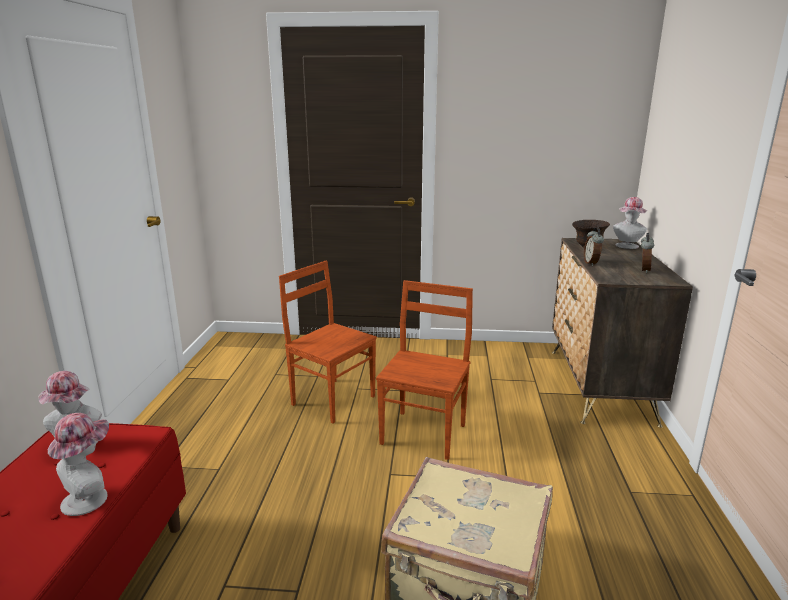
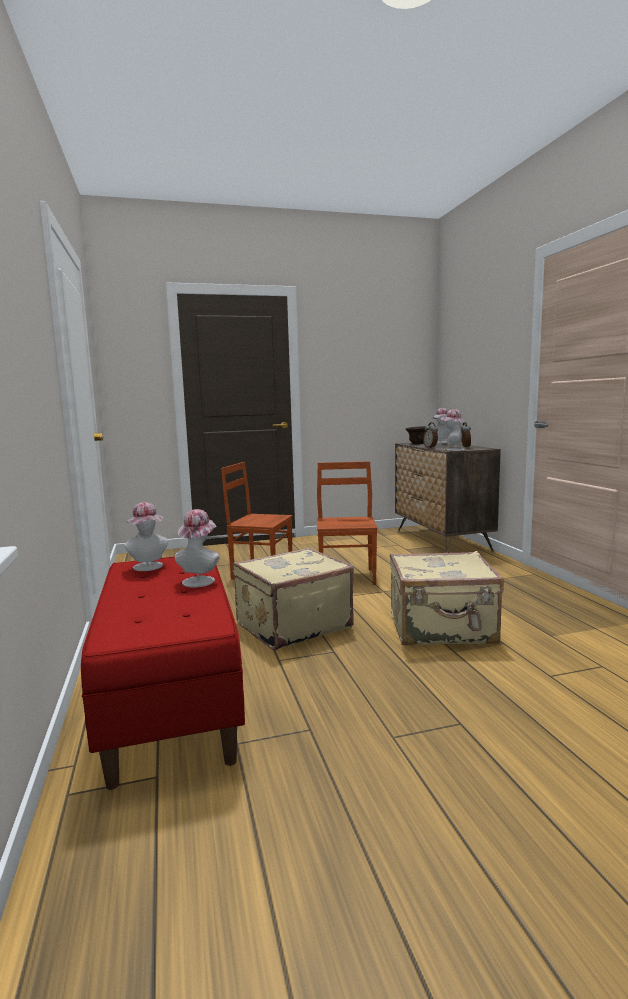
camera: 20 degrees left, 10 degrees down
none -> beige suitcase [233,547,354,650]
none -> hat [441,409,465,451]

